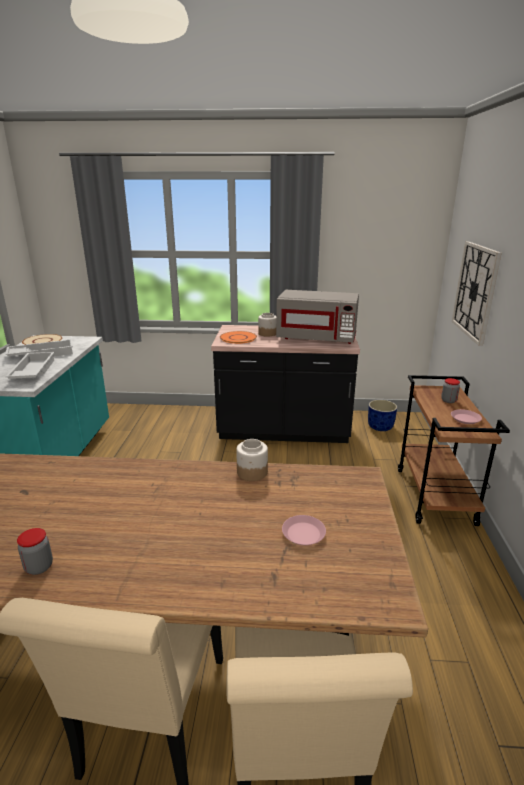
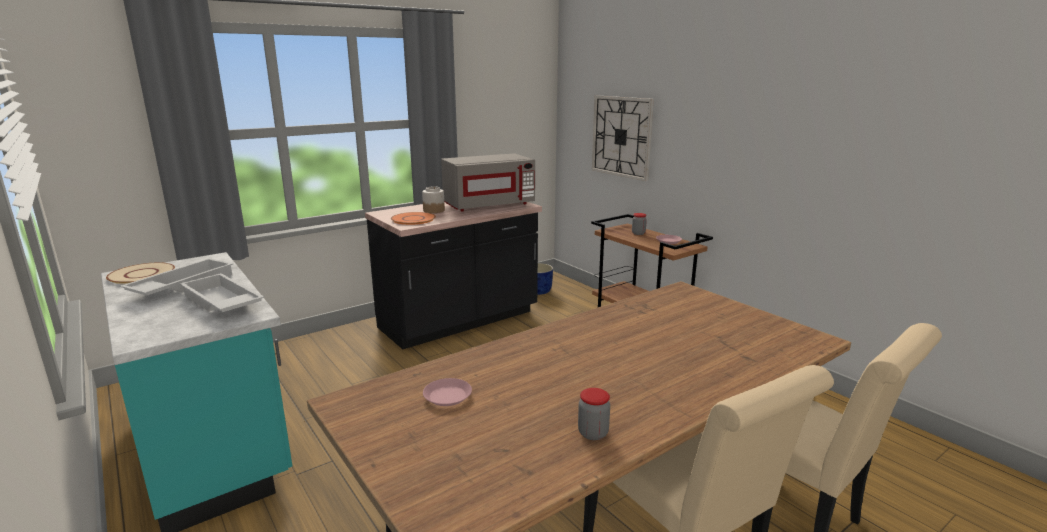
camera: 40 degrees left, 5 degrees down
jar [236,439,268,481] -> none
pink plate [282,515,326,545] -> pink plate moved to [423,378,472,406]

